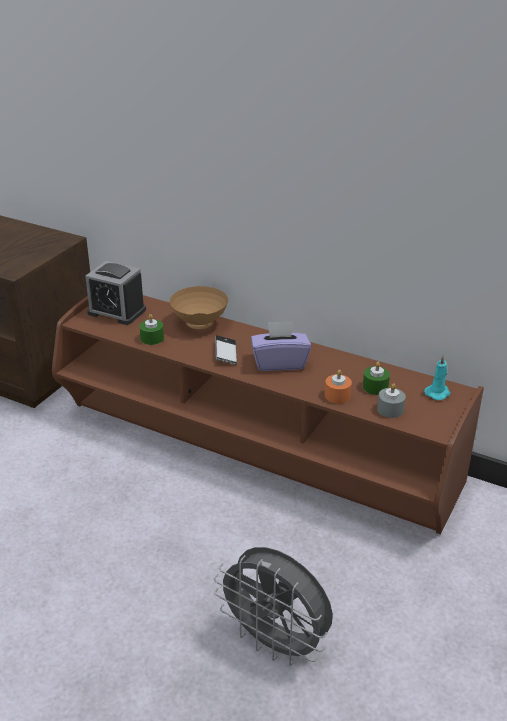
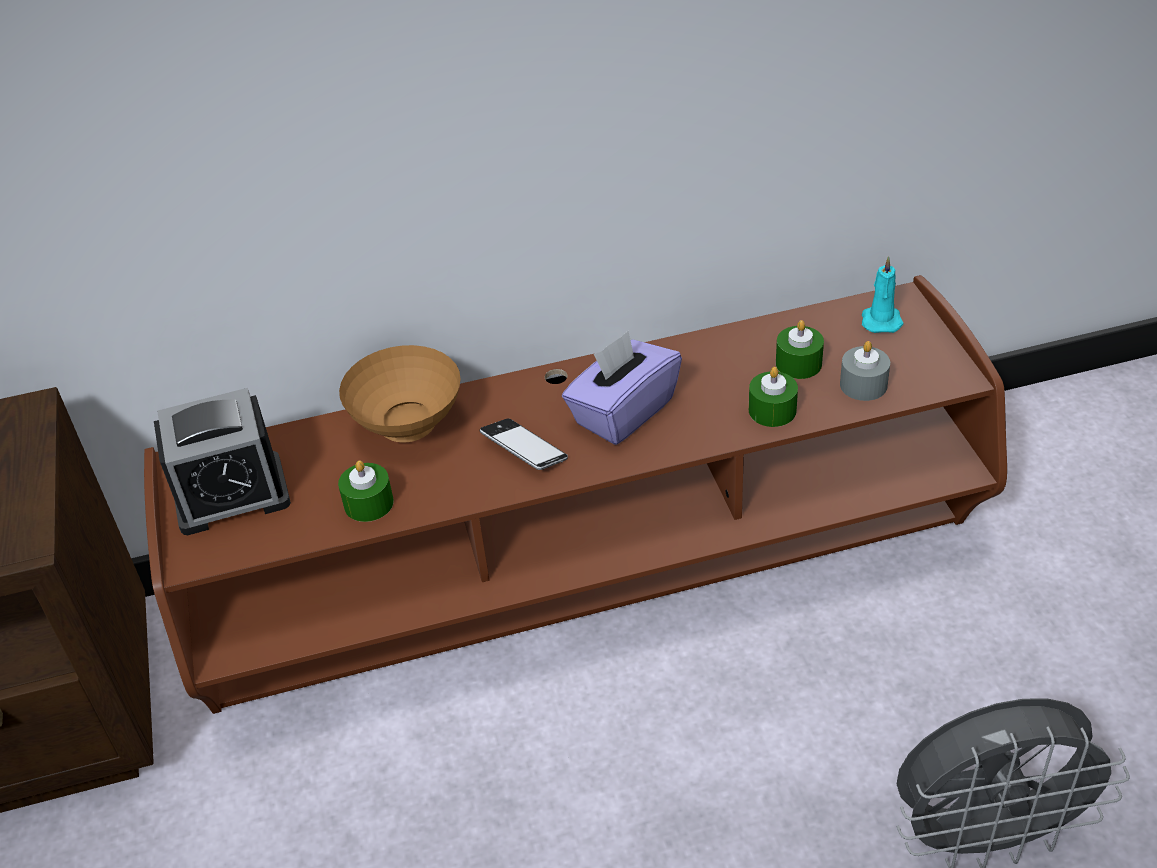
camera: 40 degrees left, 10 degrees up
orange candle [325,370,352,403] -> green candle [749,367,798,427]

